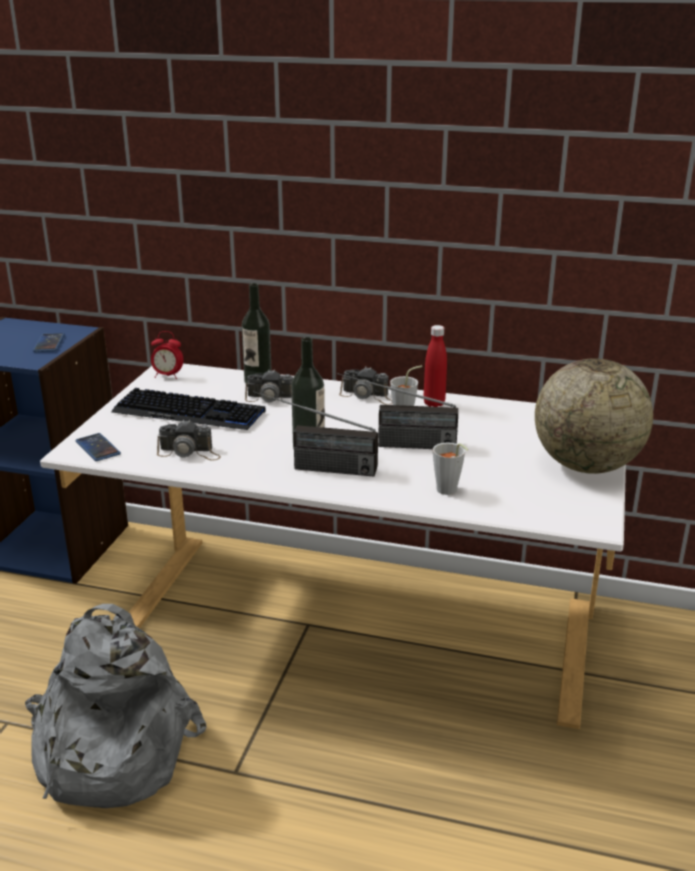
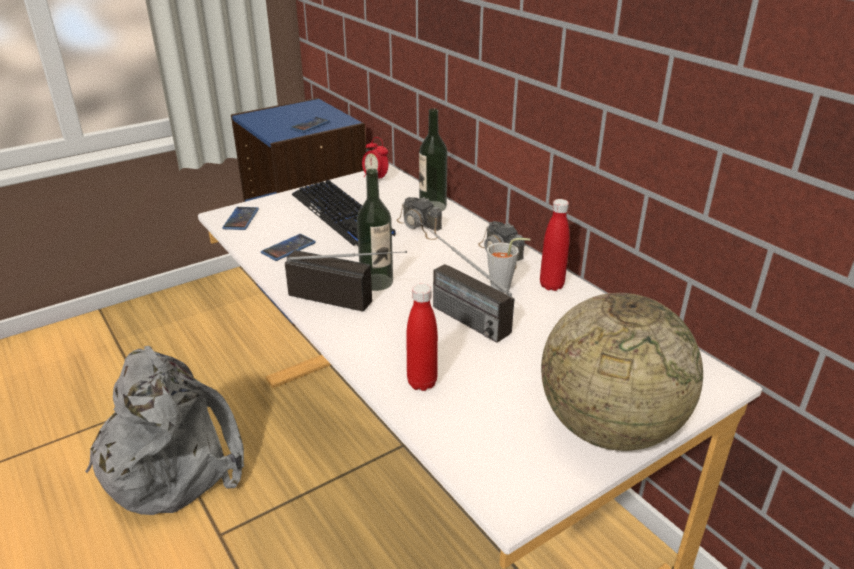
camera: 40 degrees right, 5 degrees up
camera [157,420,221,461] -> phone [261,234,316,261]
radio [253,391,378,477] -> radio turned 150 degrees clockwise [285,250,407,311]
grey cup [433,442,468,495] -> red bottle [406,284,438,391]

